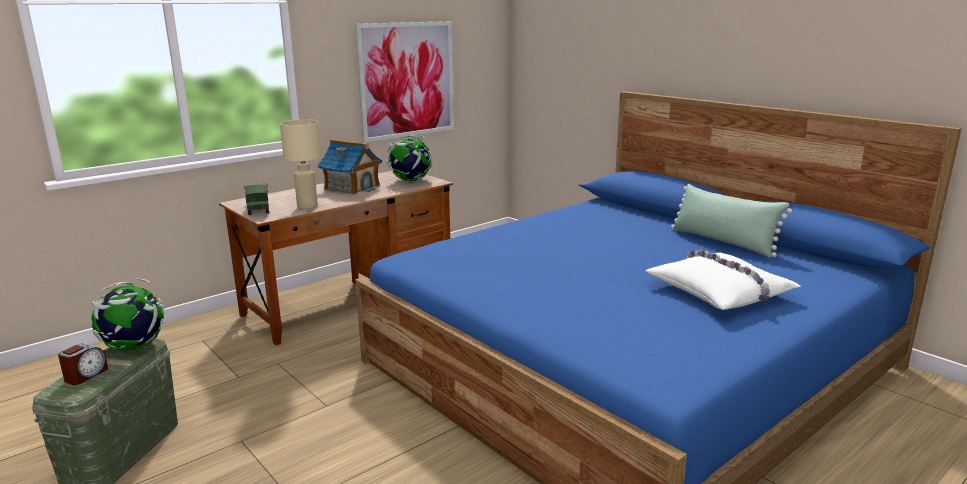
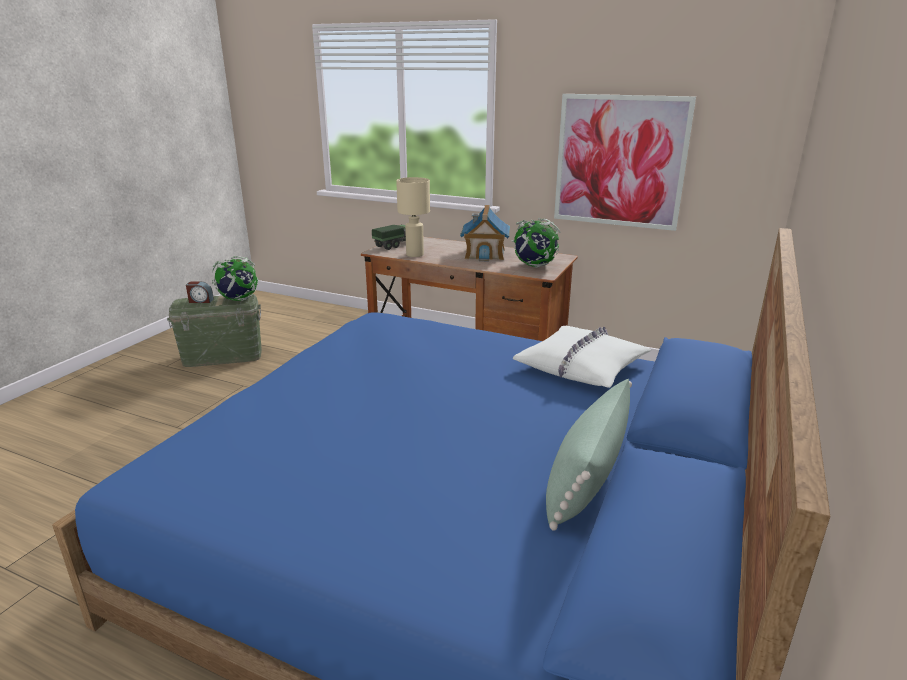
camera: 65 degrees right, 5 degrees up
white pillow [645,250,801,310] -> white pillow moved to [512,326,651,388]

